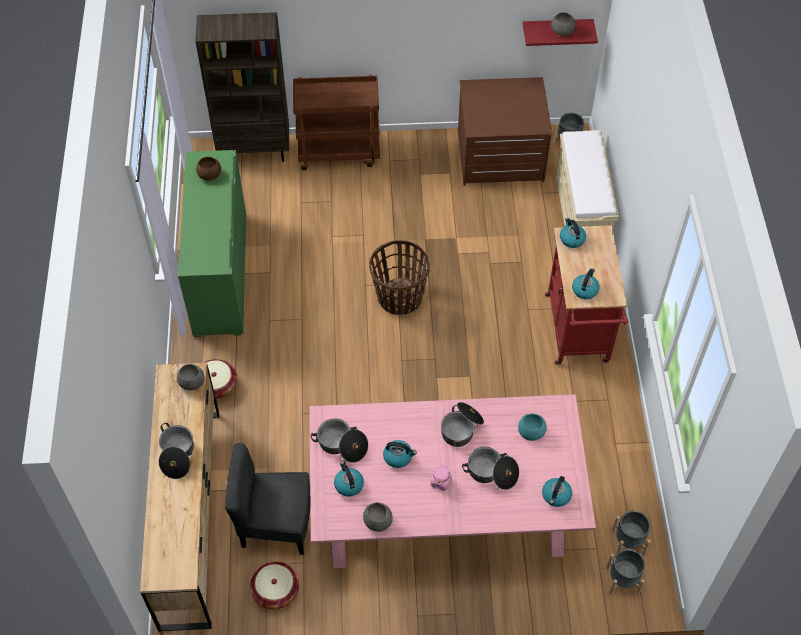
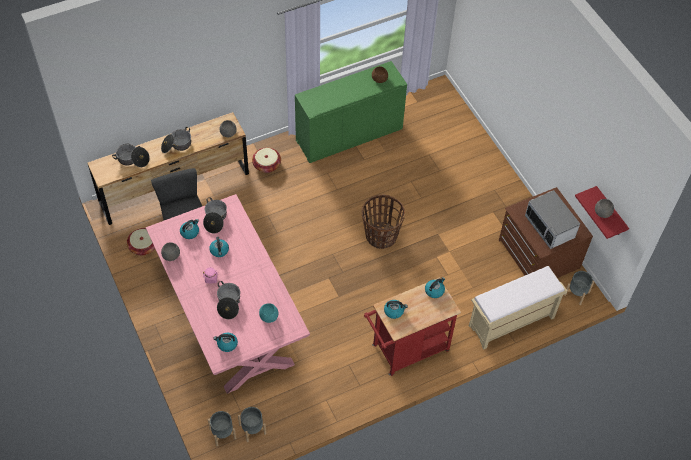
camera: 65 degrees right, 0 degrees up
brown bookcase [195,12,289,162] -> none
brown cart [293,75,380,170] -> none
cooking pot [441,402,484,447] -> cooking pot moved to [112,144,150,167]
none -> microwave [525,190,580,249]

